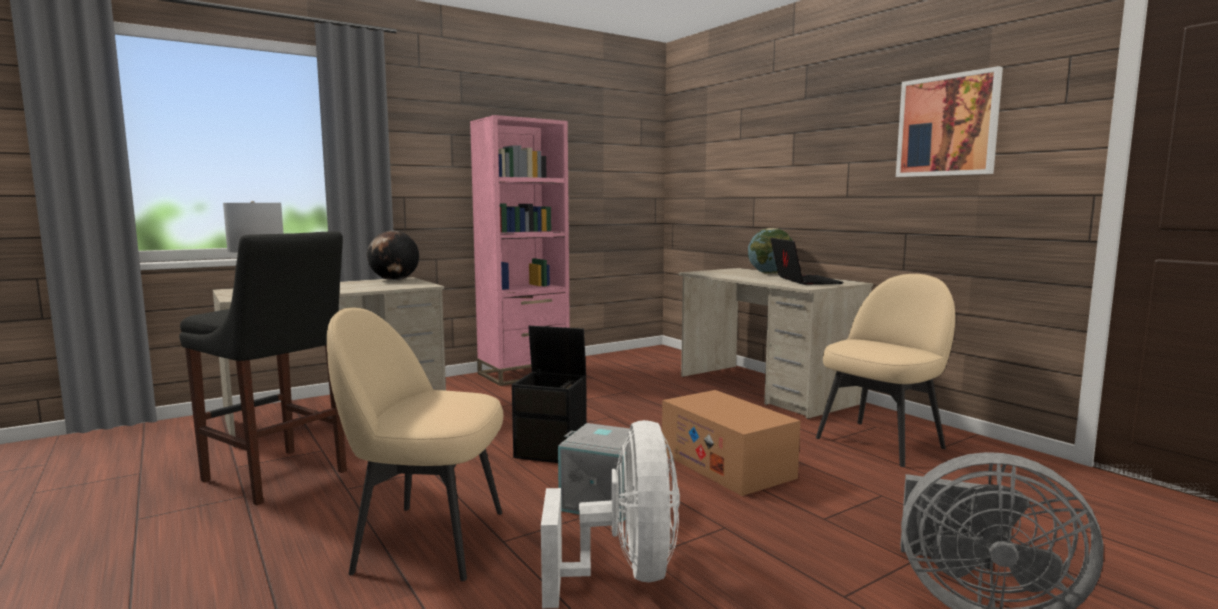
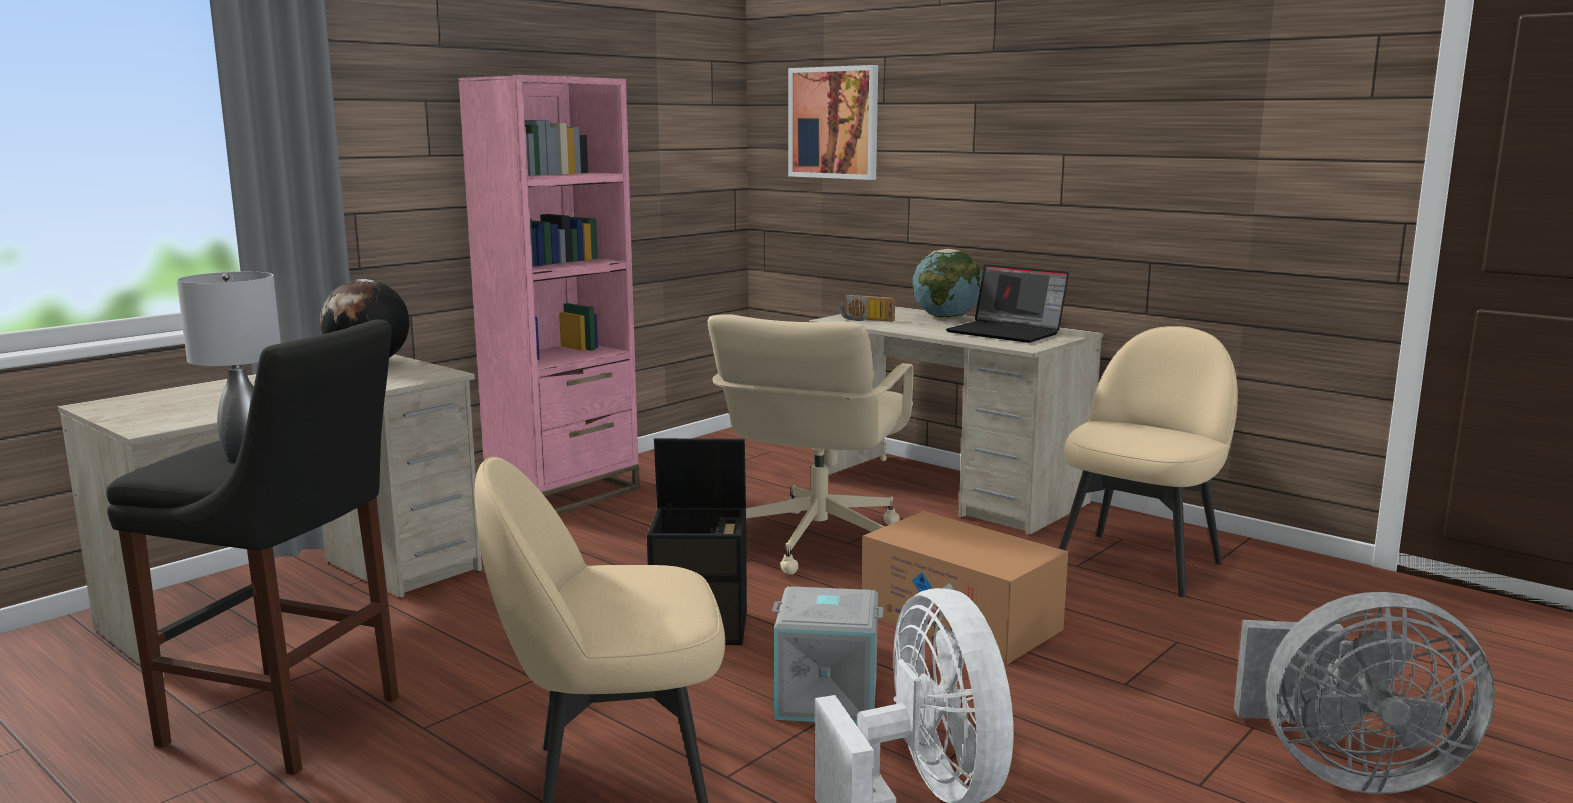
camera: 15 degrees left, 5 degrees up
laptop [770,238,843,285] -> laptop turned 150 degrees clockwise [946,264,1069,343]
picture [896,66,1003,177] -> picture moved to [788,65,878,180]
none -> beige office chair [708,314,913,575]
none -> radio [840,295,895,322]

